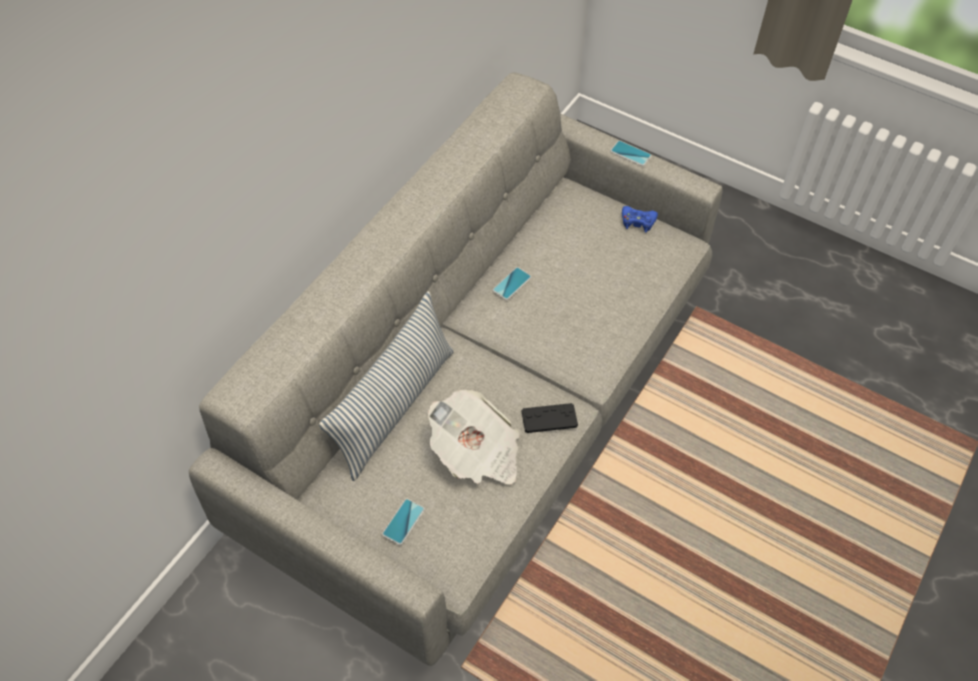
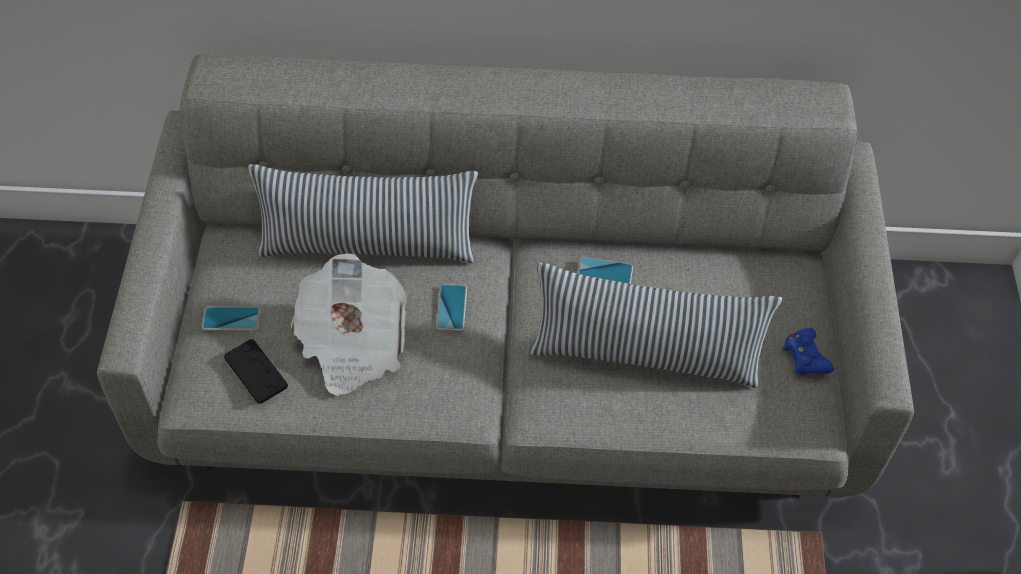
camera: 60 degrees right, 0 degrees up
black game controller [522,403,578,433] -> black game controller moved to [224,339,288,404]
phone [610,141,652,166] -> phone moved to [436,284,467,331]
none -> pillow [529,262,782,388]

